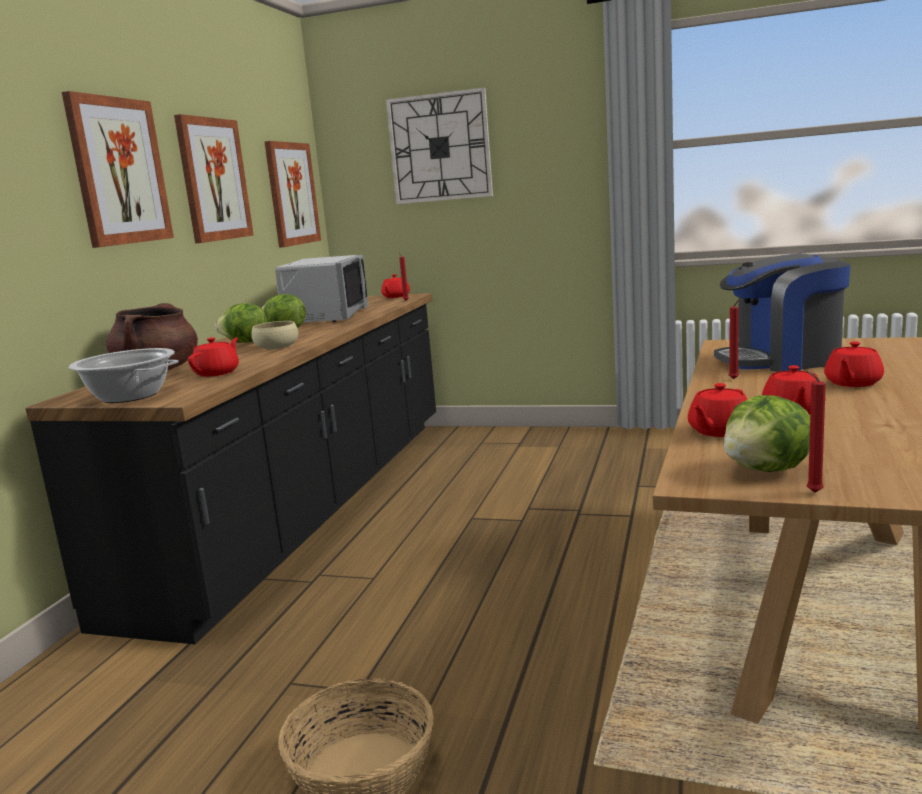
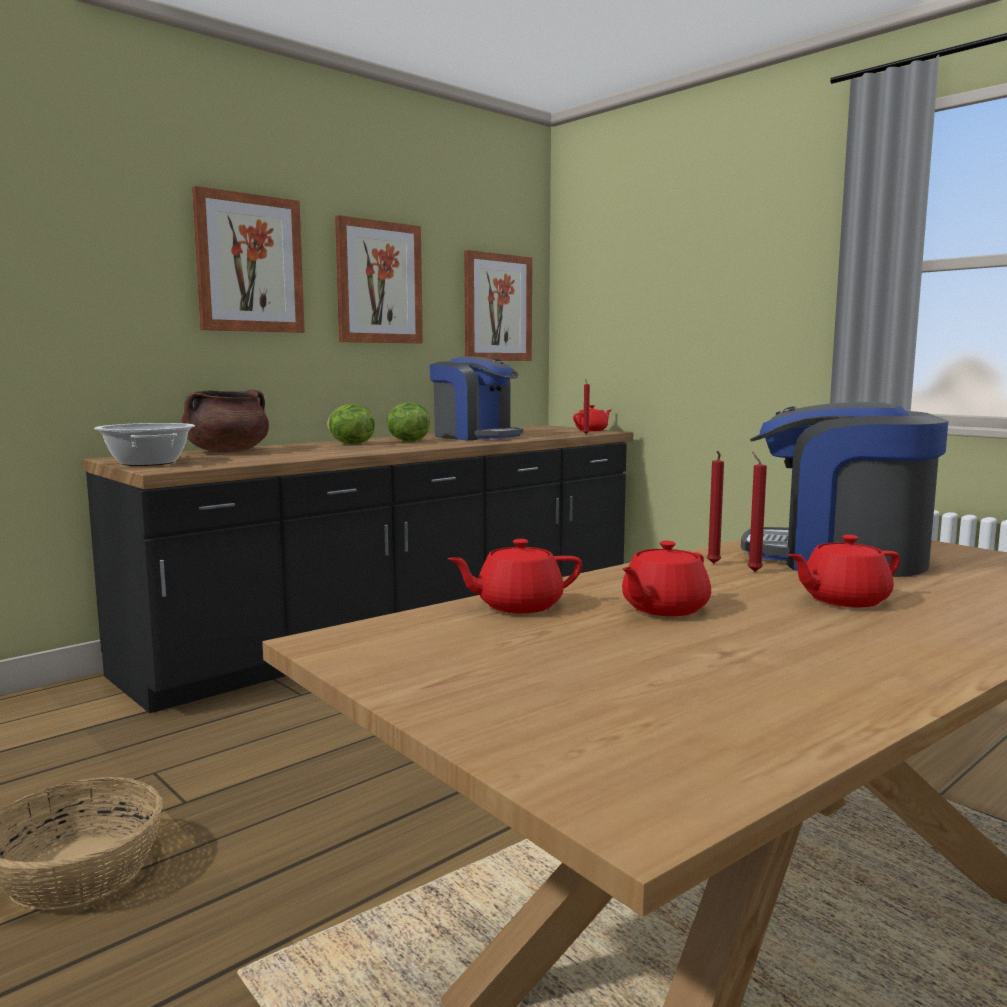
camera: 30 degrees right, 5 degrees down
red teapot [188,337,239,377] -> none
beige bowl [251,321,298,349] -> none
grey microwave [275,255,368,323] -> coffee machine [429,356,523,440]
wall clock [386,87,493,204] -> none
lettuce [723,395,810,472] -> none
red candle [804,369,826,493] -> red candle moved to [748,452,767,572]

